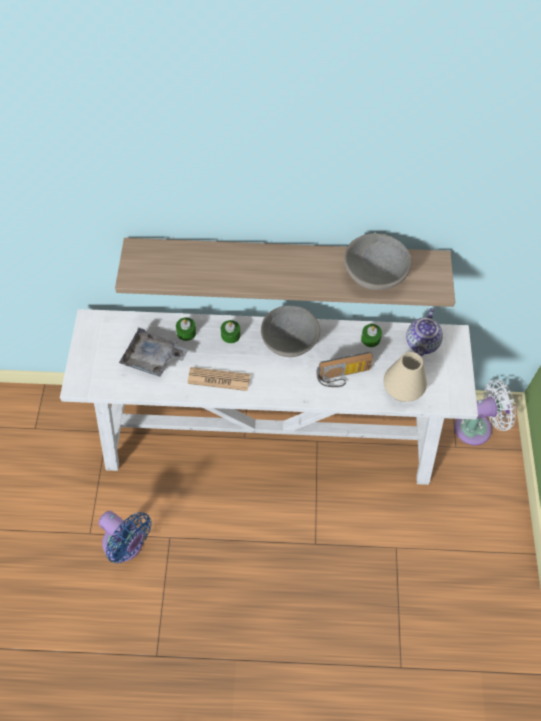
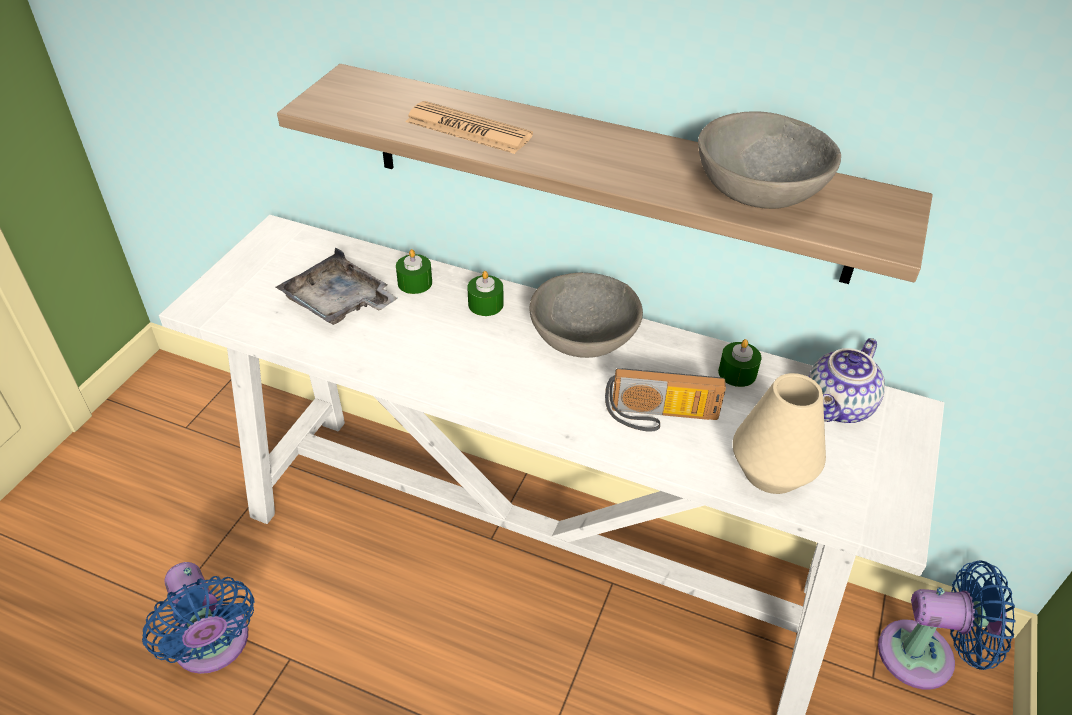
camera: 20 degrees right, 15 degrees down
newspaper [188,367,250,391] -> newspaper moved to [406,101,533,154]
white fan [454,380,516,445] -> blue fan [878,560,1016,690]

